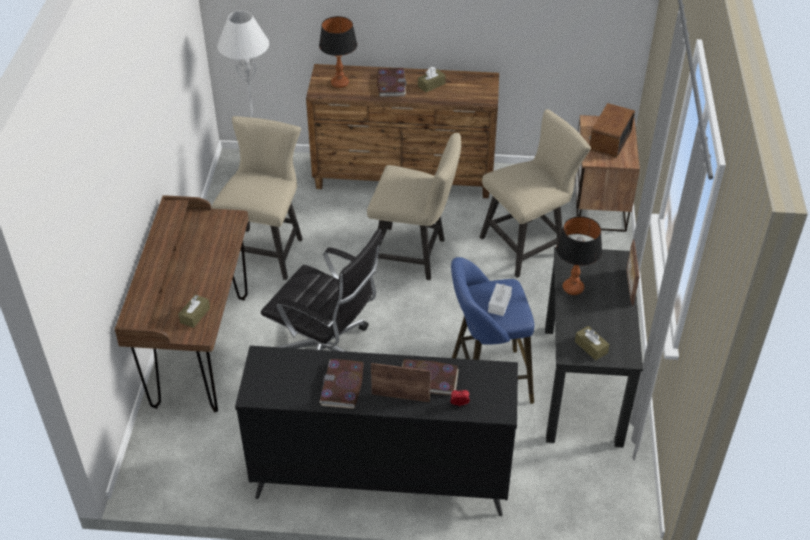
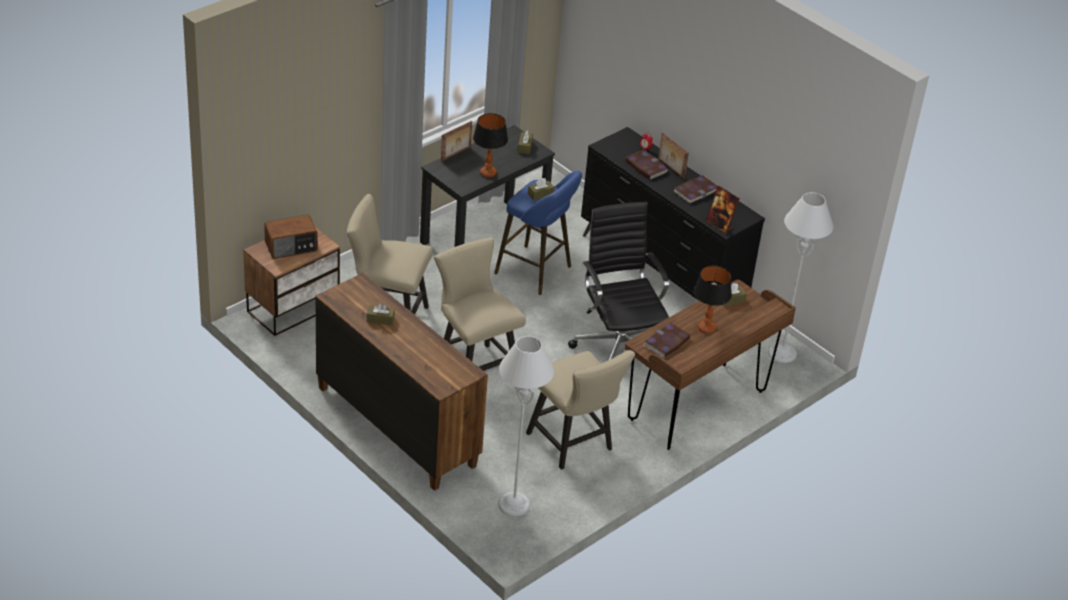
camera: 140 degrees left, 5 degrees down
beige chair [212,116,303,280] -> beige chair turned 90 degrees counterclockwise [526,350,635,470]
table lamp [319,16,357,88] -> table lamp moved to [694,265,732,334]
book [377,68,406,97] -> book moved to [643,323,690,358]
white tissue box [488,283,512,316] -> brown tissue box [528,178,554,201]
none -> picture frame [705,186,740,234]
none -> grey floor lamp [768,192,834,363]

